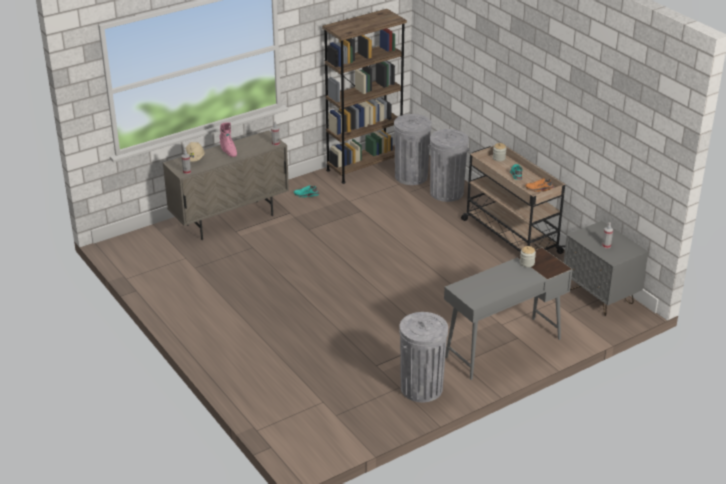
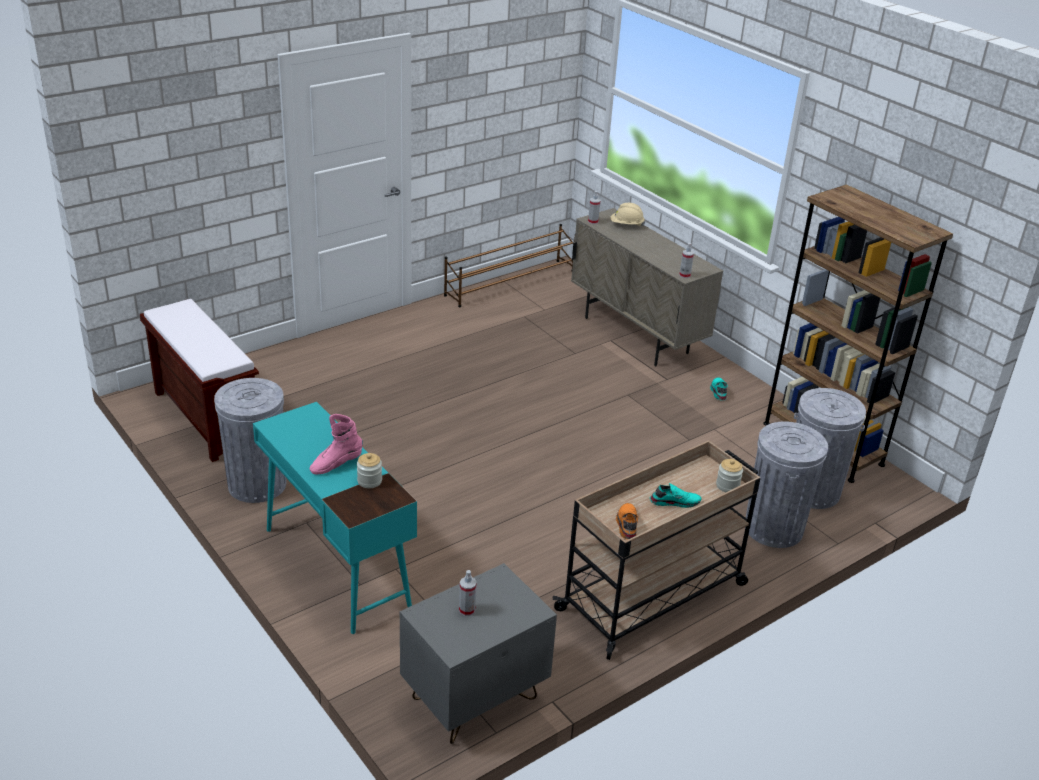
camera: 85 degrees right, 0 degrees up
pink boot [219,122,237,157] -> pink boot moved to [310,414,363,474]
grey desk [444,248,572,380] -> turquoise desk [253,402,417,634]
none -> brown bench [140,299,259,462]
none -> brown shoe rack [444,224,575,307]

